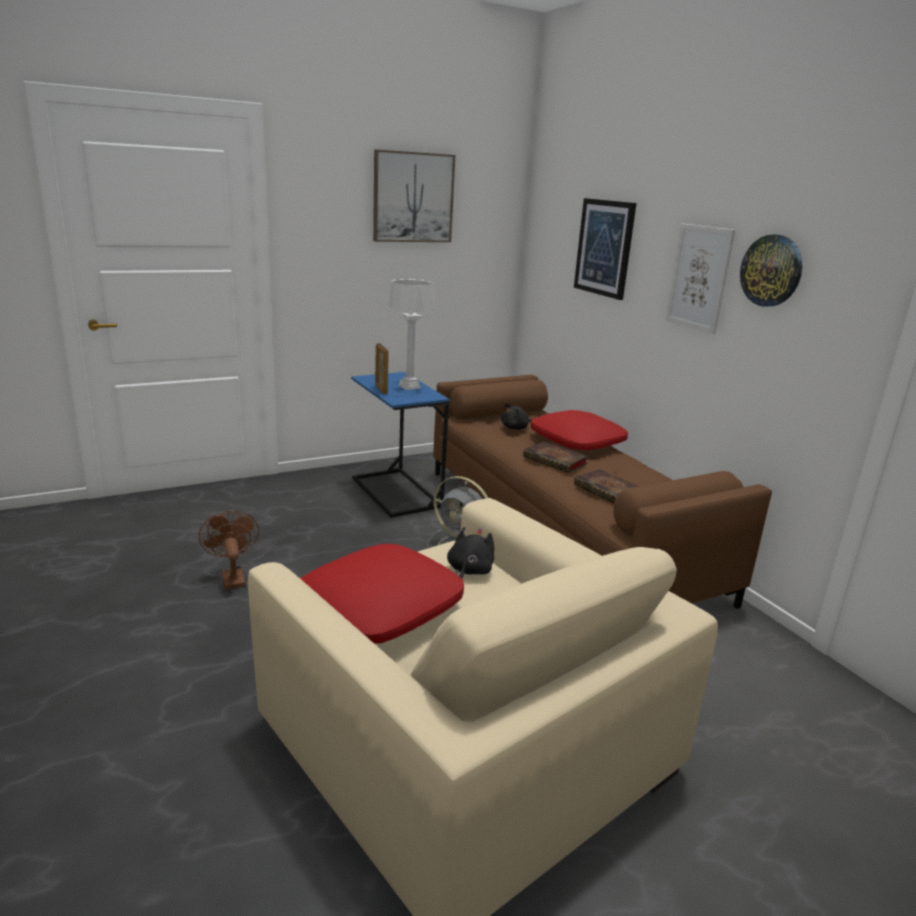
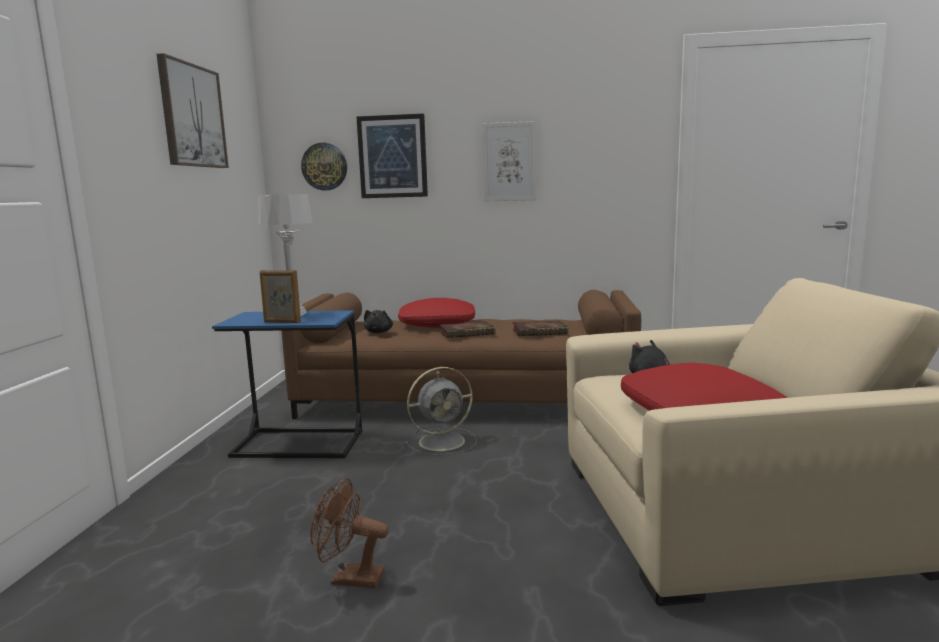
camera: 55 degrees left, 10 degrees down
wall clock [740,234,802,307] -> wall clock moved to [301,143,347,190]

